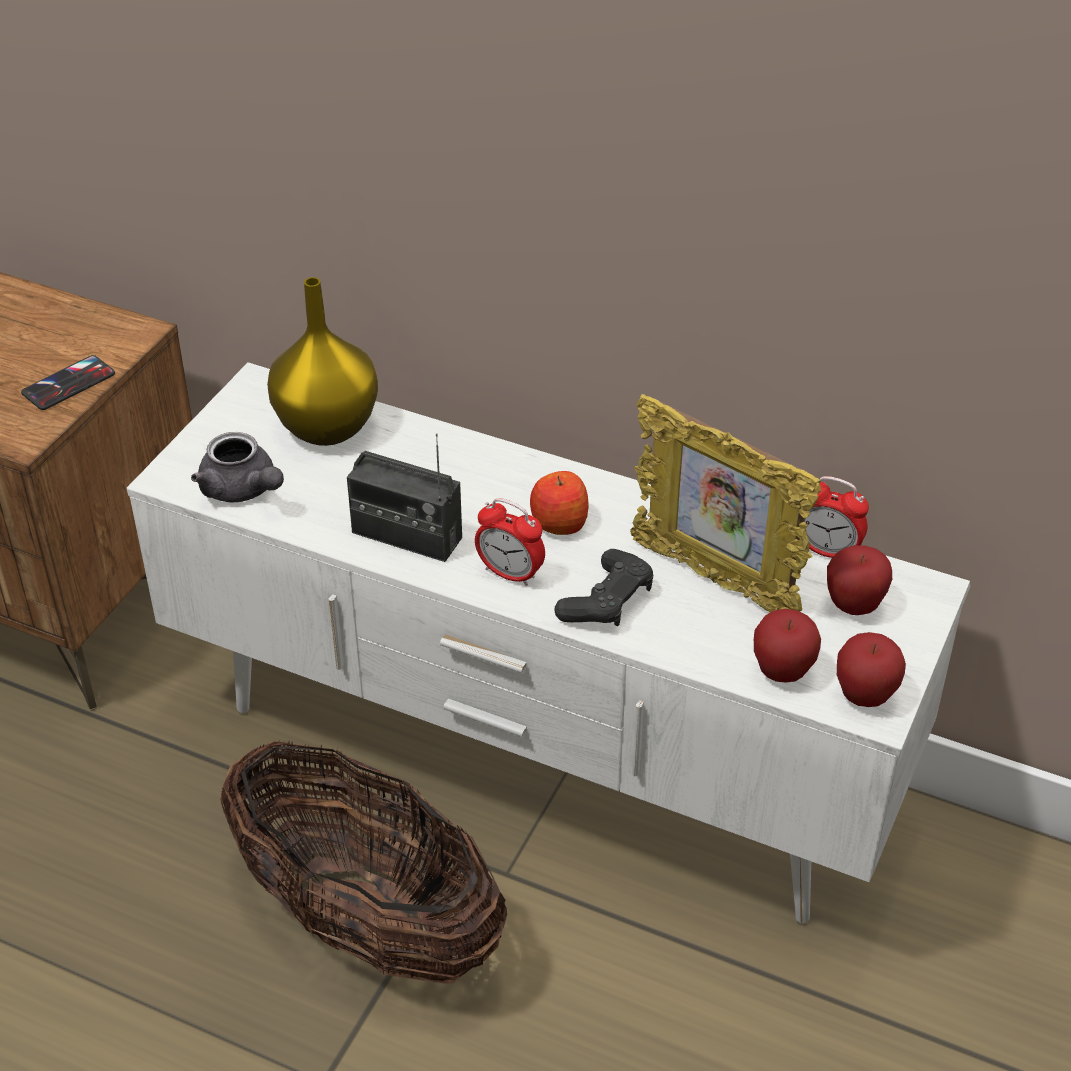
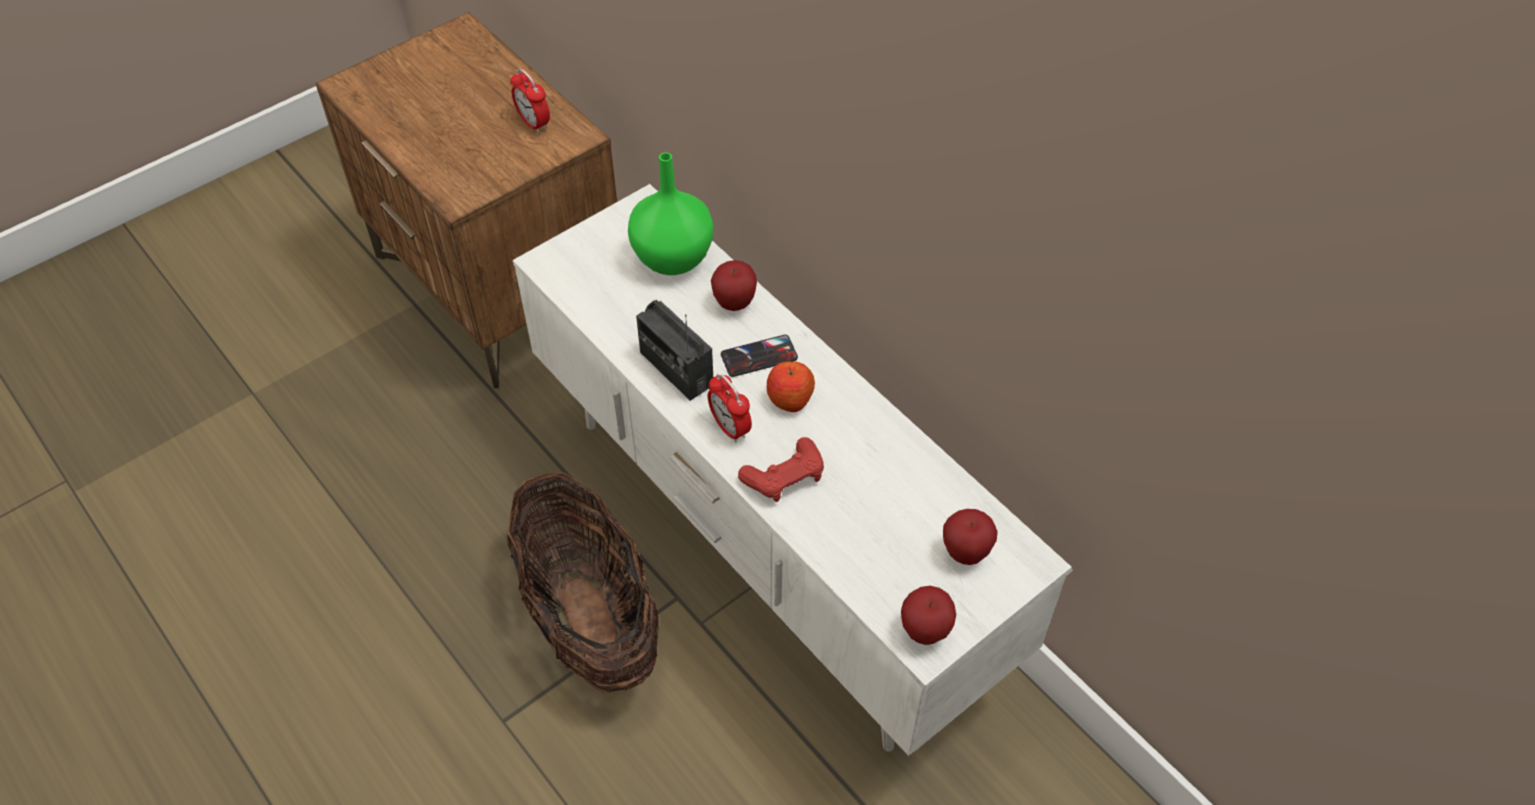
camera: 25 degrees right, 10 degrees up
phone [21,355,115,410] -> phone moved to [721,335,798,377]
grey teapot [191,432,284,503] -> none
yellow vase [267,277,378,446] -> green vase [628,152,713,275]
black game controller [554,549,653,626] -> red game controller [738,437,824,502]
picture frame [630,394,822,612] -> none
apple [754,609,821,683] -> apple moved to [711,260,757,311]
alarm clock [804,476,869,558] -> alarm clock moved to [510,69,550,133]

